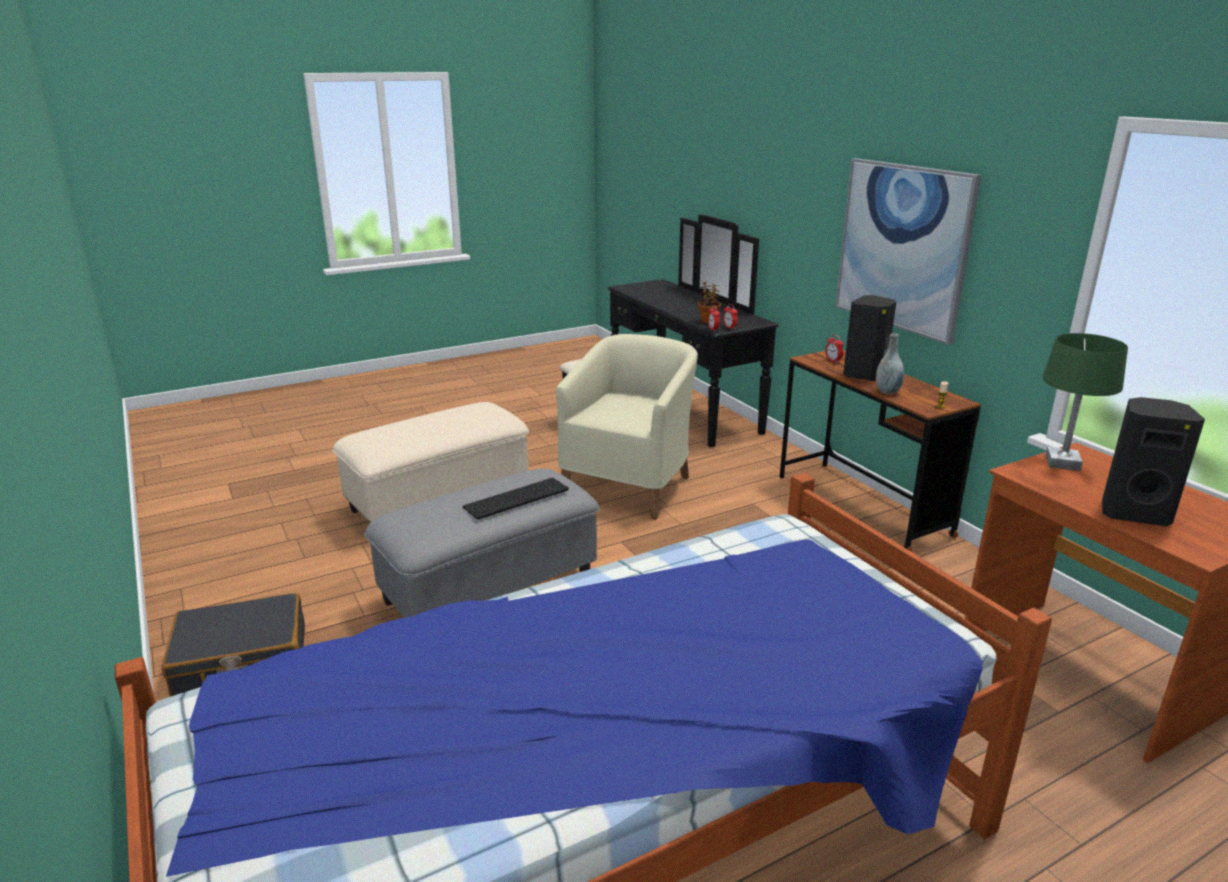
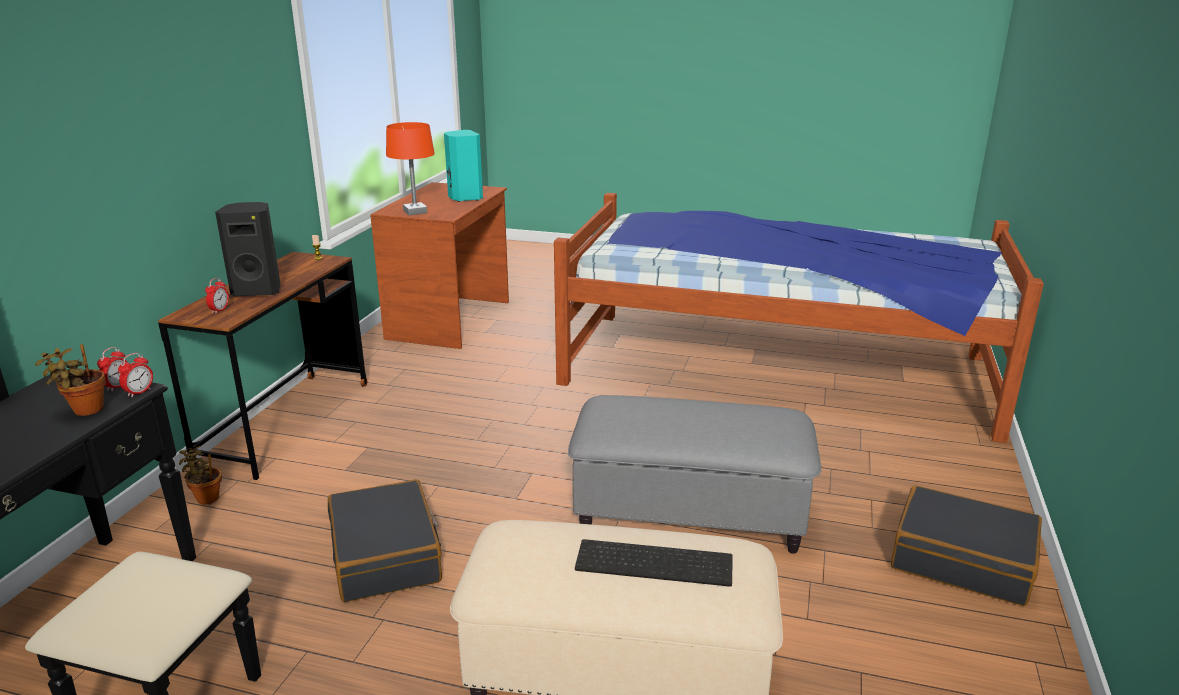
camera: 135 degrees left, 0 degrees up
keyboard [462,478,569,520] -> keyboard moved to [575,539,733,587]
beige armchair [556,334,698,520] -> black suitcase [328,479,442,602]
picture [835,158,982,345] -> none
grey vase [876,333,904,394] -> none
green table lamp [1042,333,1128,471] -> orange table lamp [386,122,435,215]
black speaker [1102,397,1205,526] -> turquoise speaker [444,130,483,202]
none -> potted plant [179,446,222,505]

